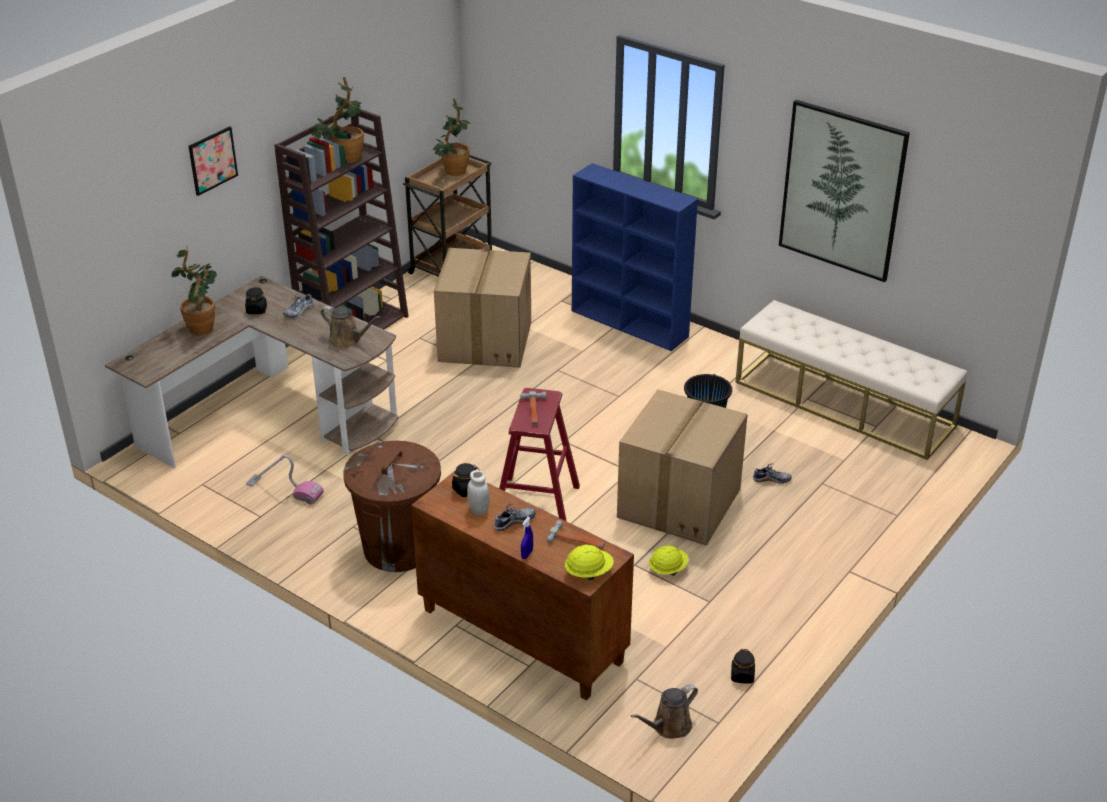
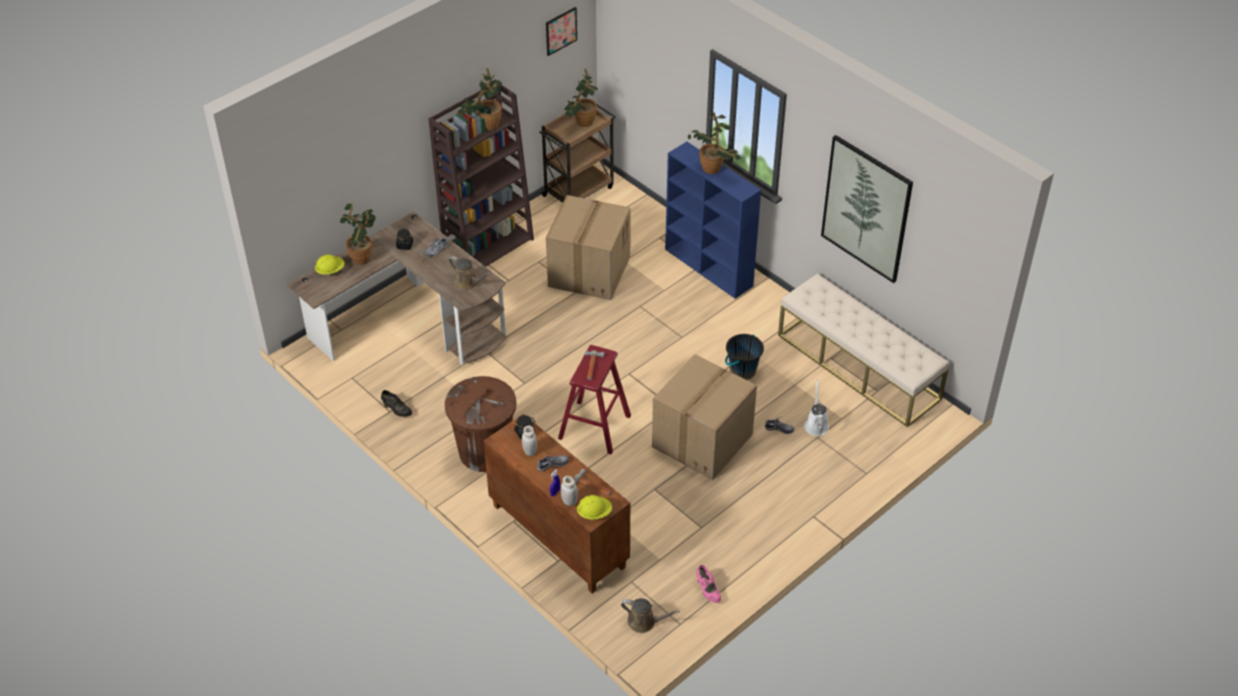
camera: 10 degrees right, 10 degrees up
picture [188,126,238,196] -> picture moved to [546,7,577,56]
vacuum cleaner [246,455,324,505] -> none
brown watering can [631,684,698,739] -> brown watering can turned 135 degrees counterclockwise [621,598,680,633]
yellow hard hat [649,546,689,576] -> yellow hard hat moved to [315,254,345,276]
black jar [731,649,755,684] -> pink shoe [696,565,721,603]
none -> black shoe [381,390,412,417]
none -> white jar [561,476,578,506]
none -> potted plant [688,112,741,174]
none -> white watering can [804,380,829,436]

